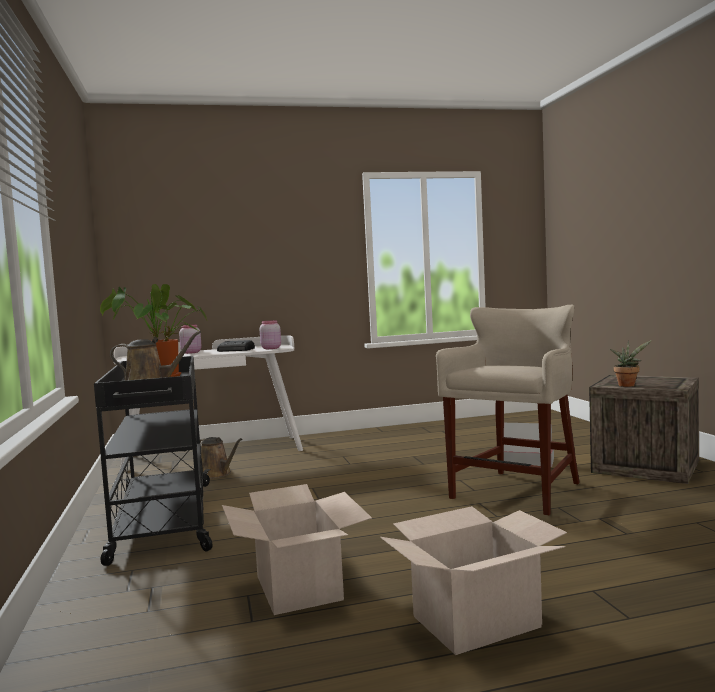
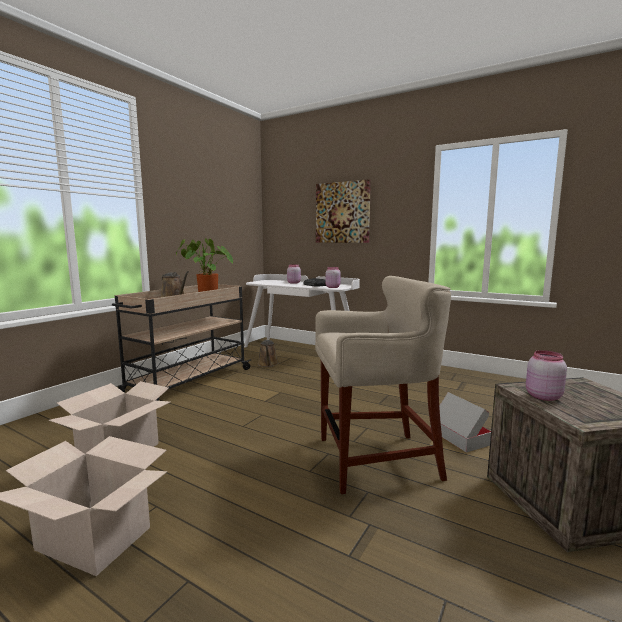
camera: 45 degrees right, 5 degrees up
black cart [94,356,213,566] -> beige cart [112,284,251,401]
potted plant [610,340,652,387] -> pink jar [526,350,567,401]
none -> picture [316,179,371,243]

